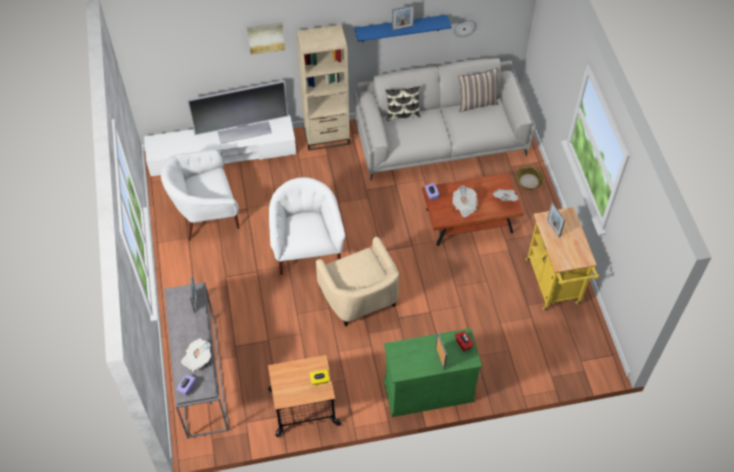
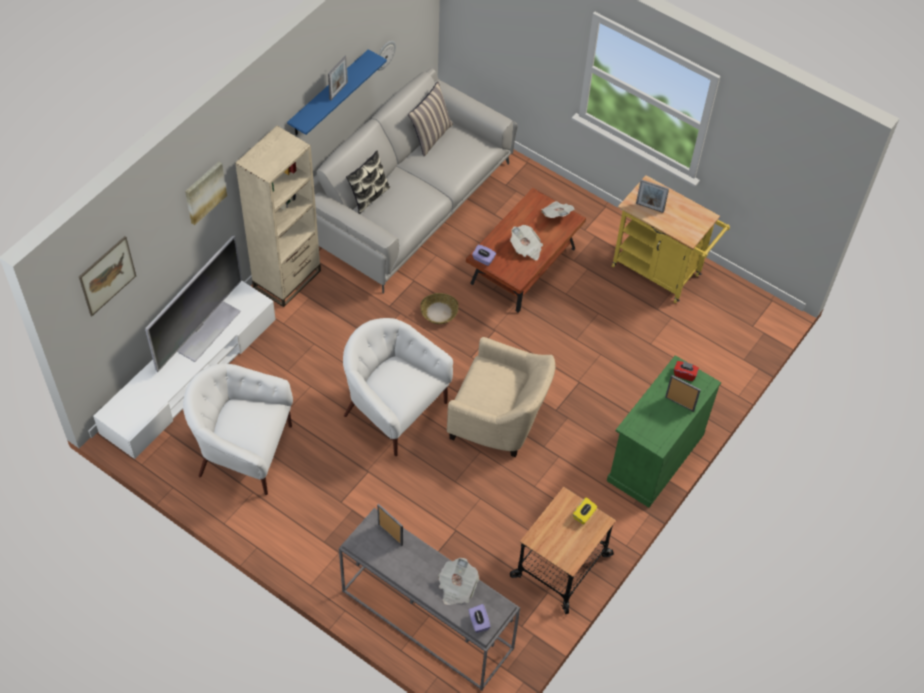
camera: 45 degrees left, 0 degrees up
white armchair [161,150,239,241] -> white armchair turned 75 degrees clockwise [183,363,293,495]
basket [516,164,544,190] -> basket moved to [420,293,458,324]
none -> picture [79,236,136,316]

